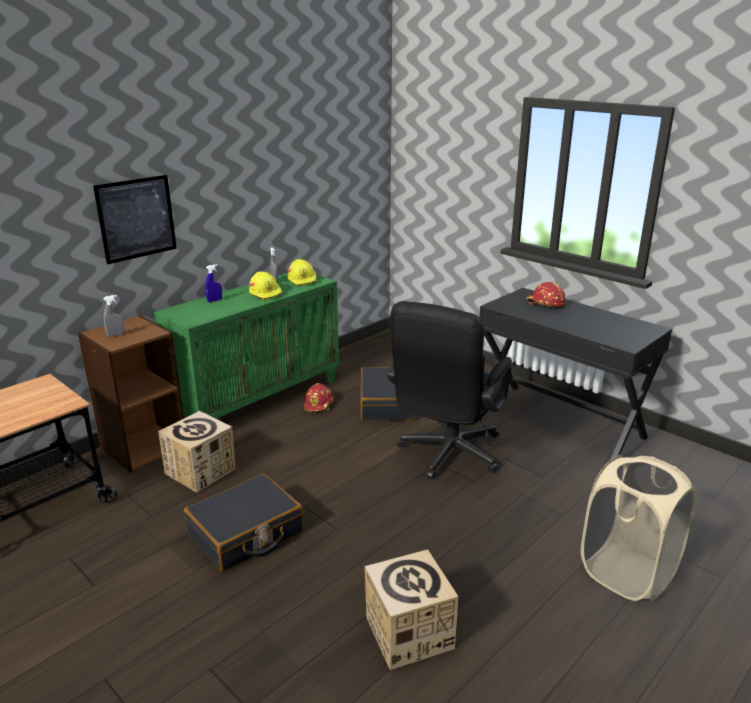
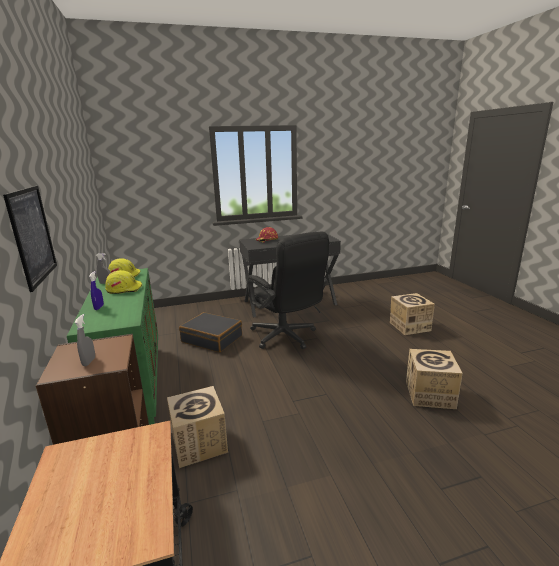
camera: 60 degrees left, 5 degrees down
black suitcase [184,474,304,572] -> none
red hard hat [304,383,333,413] -> none
beige laundry basket [581,455,696,602] -> cardboard box [390,293,435,335]

